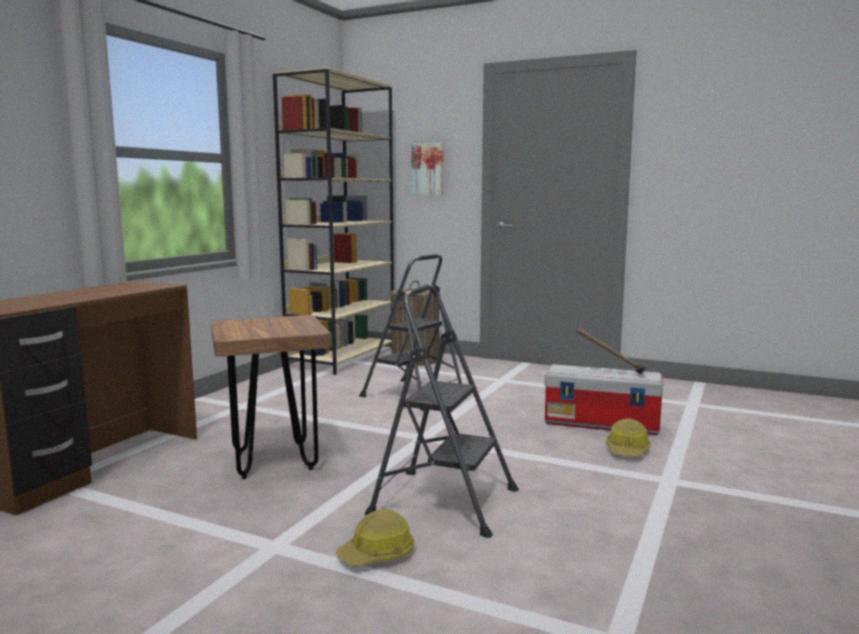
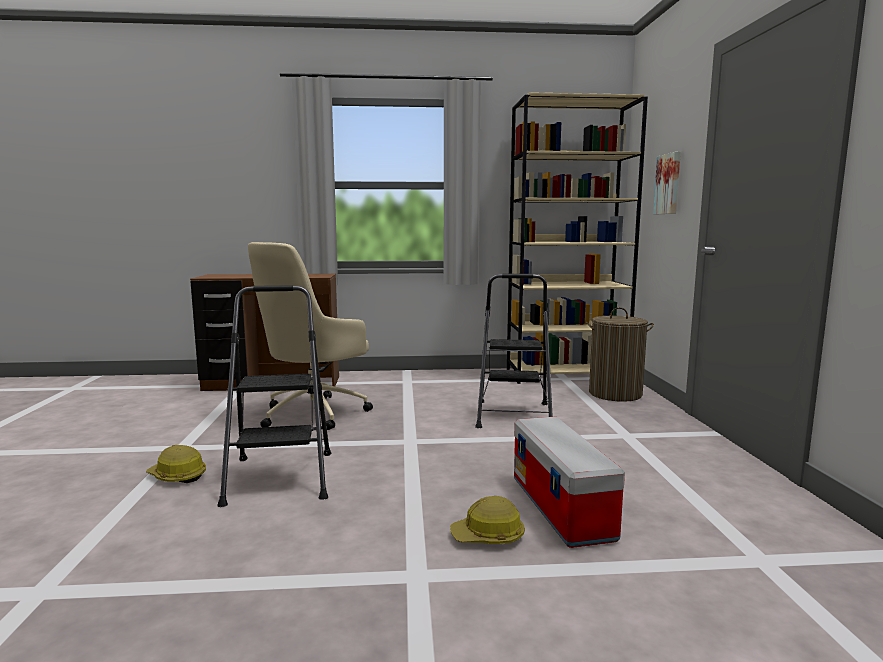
camera: 60 degrees right, 0 degrees up
brown stool [211,315,331,479] -> beige office chair [248,242,373,430]
hammer [577,328,646,374] -> none

